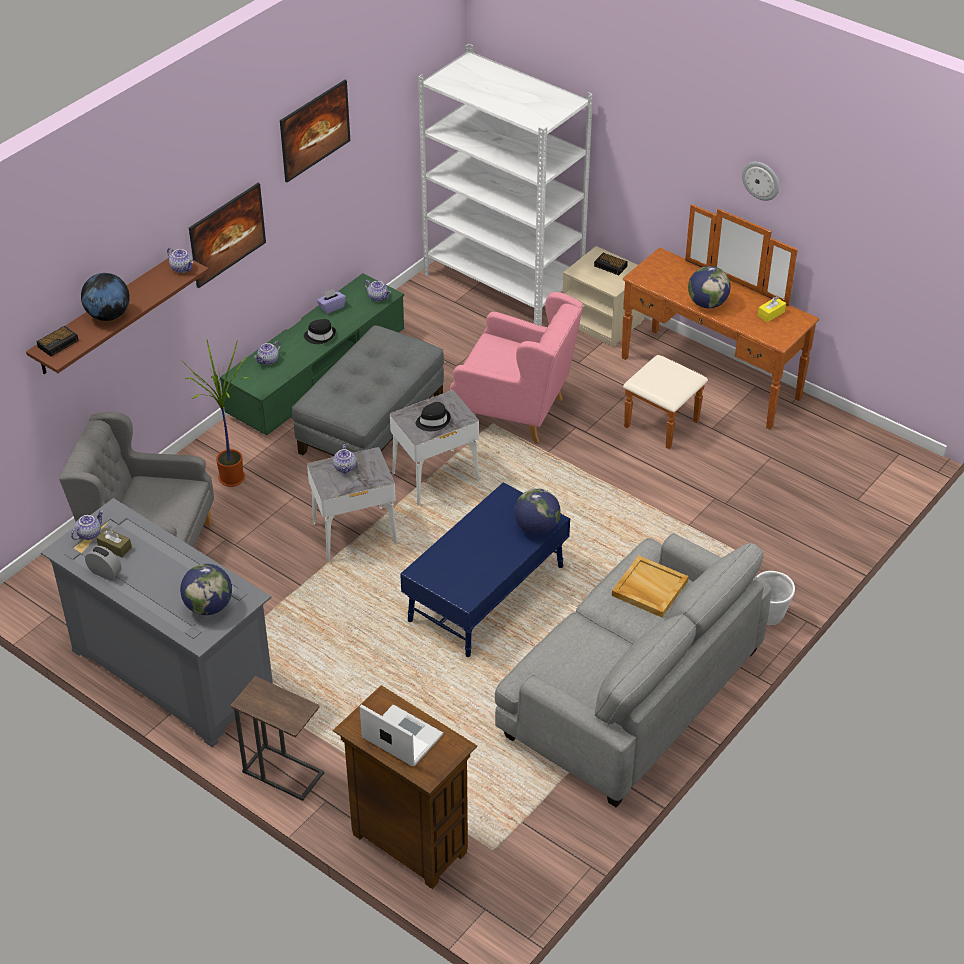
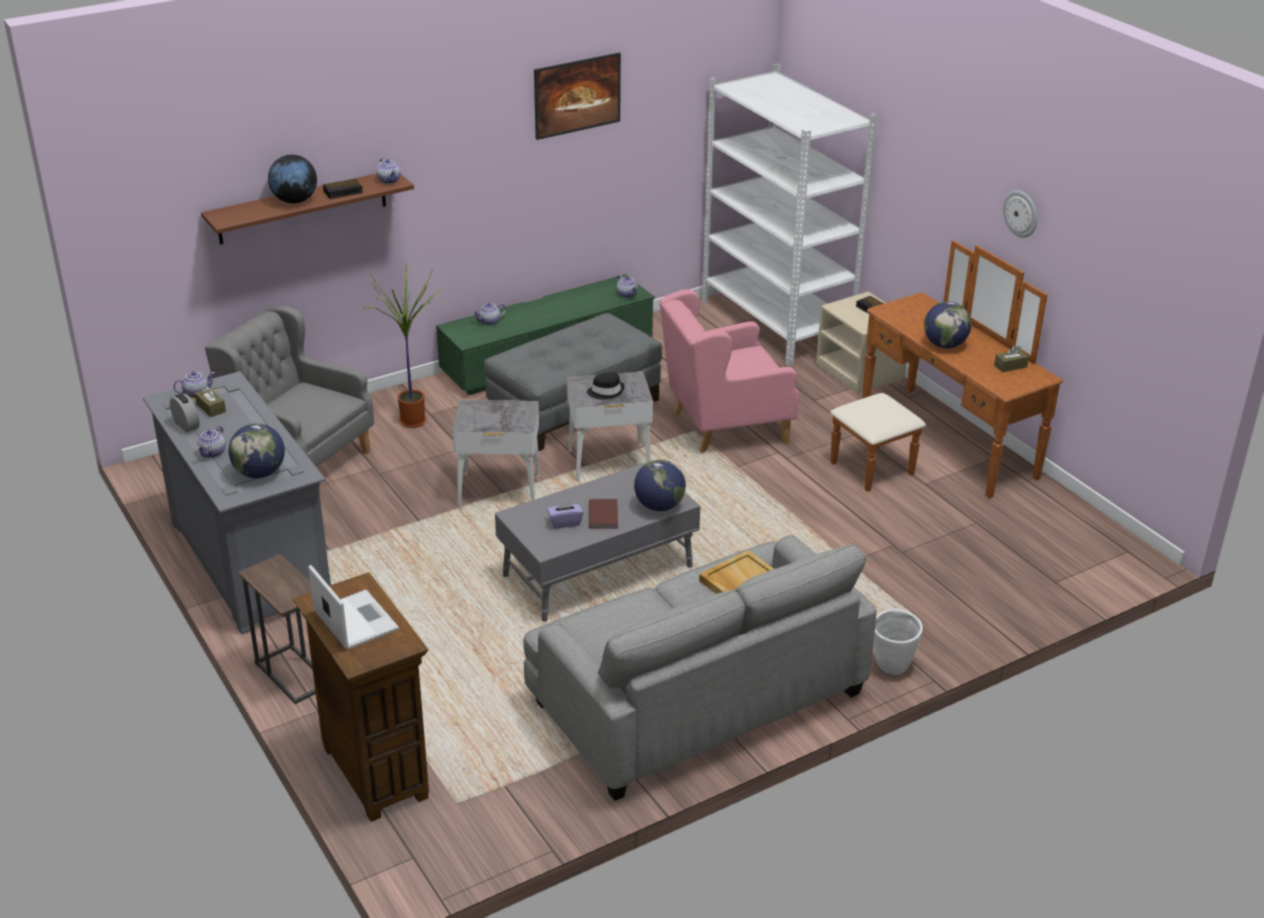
camera: 20 degrees right, 10 degrees down
alarm clock [37,326,79,356] -> alarm clock moved to [323,179,363,199]
picture [189,183,266,288] -> none
black hat [304,319,336,344] -> none
purple tissue box [317,289,346,314] -> purple tissue box moved to [547,499,583,529]
teapot [333,444,356,474] -> teapot moved to [197,425,225,458]
blue coffee table [400,482,570,657] -> grey coffee table [495,461,701,622]
pink armchair [450,292,583,444] -> pink armchair turned 120 degrees clockwise [660,289,799,453]
yellow tissue box [758,296,786,322] -> brown tissue box [994,345,1029,372]
none -> brown book [589,499,618,529]

